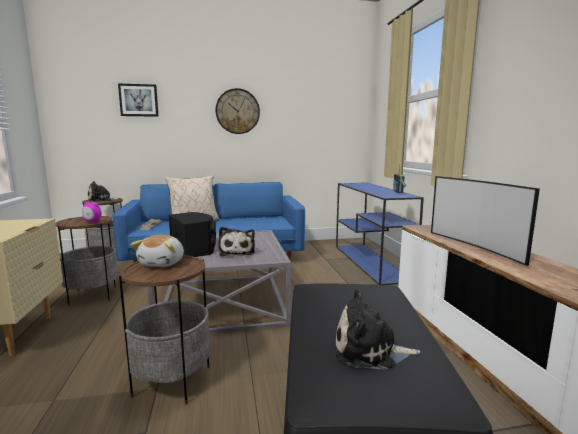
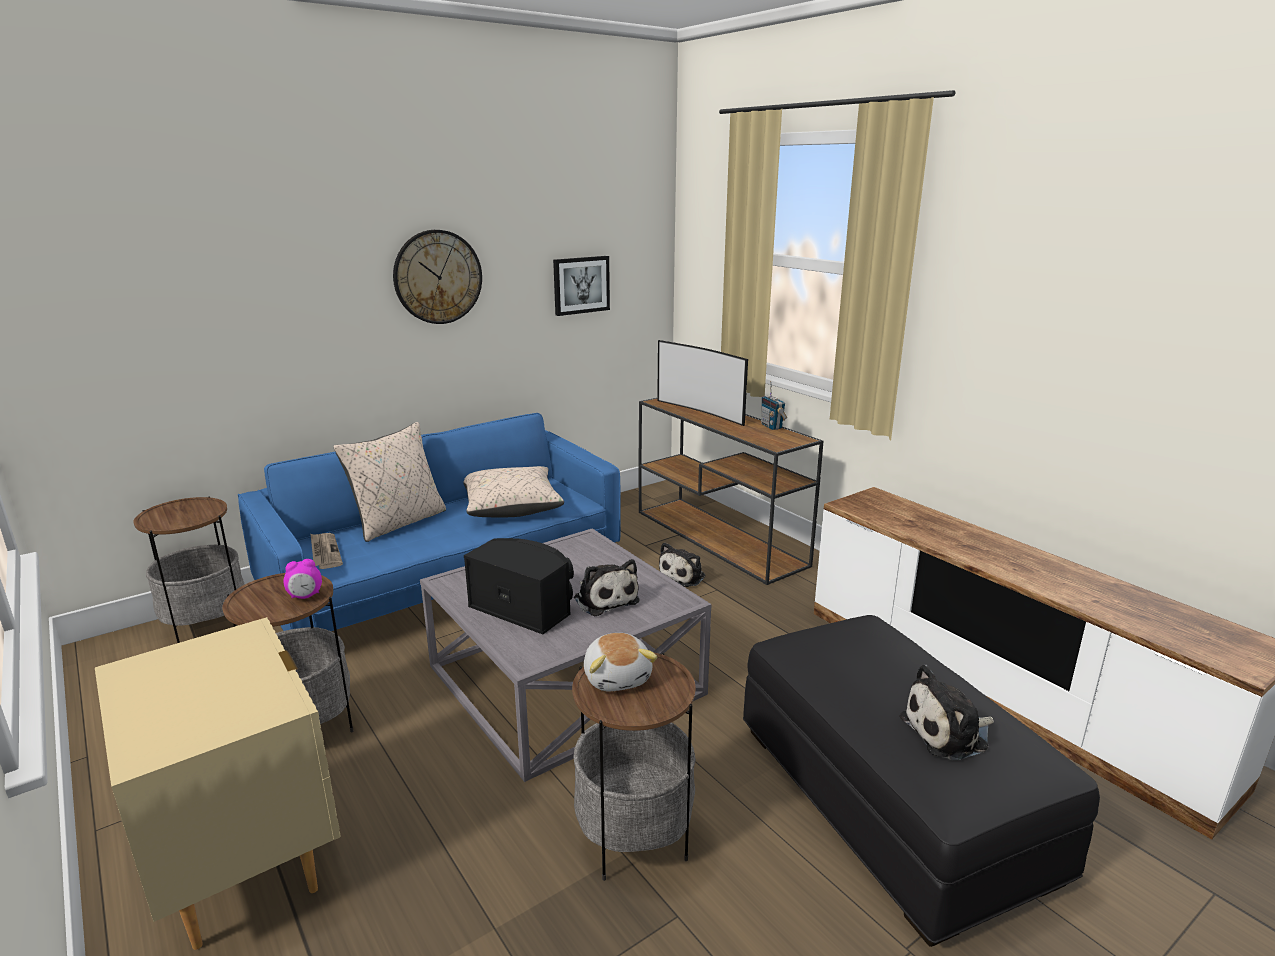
camera: 25 degrees left, 10 degrees up
plush toy [87,181,120,202] -> plush toy moved to [659,542,706,587]
picture [118,83,159,117] -> picture moved to [553,256,610,316]
blue console table [336,183,424,285] -> brown console table [638,398,824,585]
television [431,176,540,266] -> television moved to [657,340,748,426]
none -> beige pillow [464,466,564,518]

